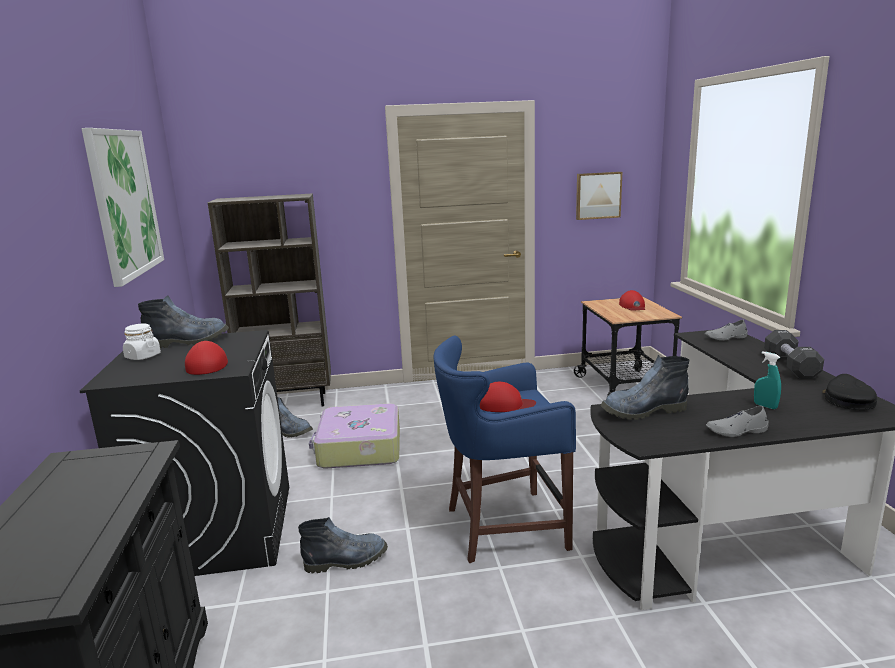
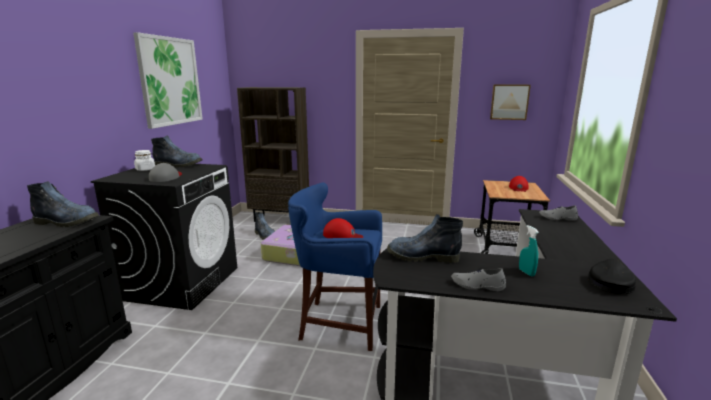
camera: 20 degrees right, 0 degrees up
red cap [185,341,228,375] -> grey cap [149,163,182,182]
boot [298,517,388,573] -> boot moved to [27,182,99,227]
black dumbbell [764,330,824,379] -> none

